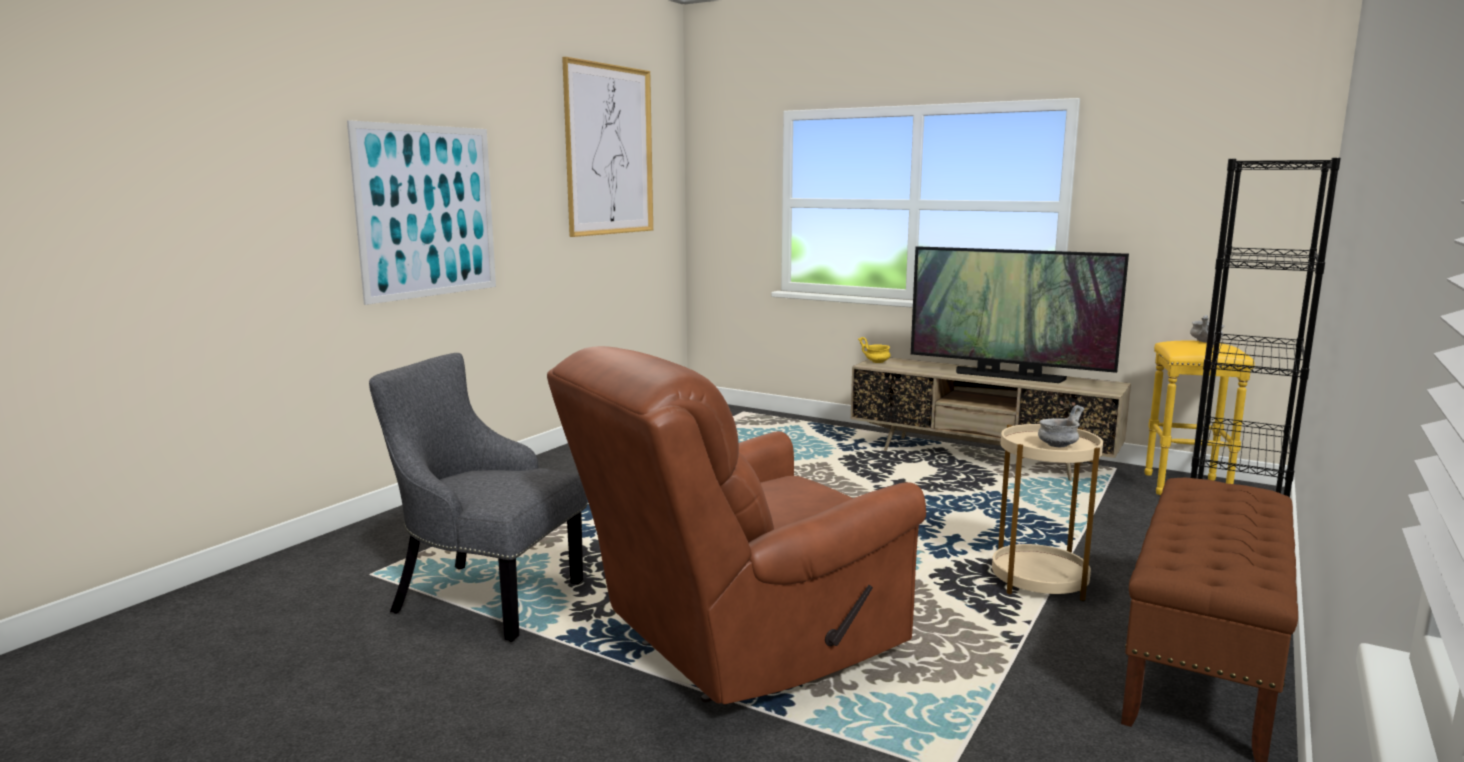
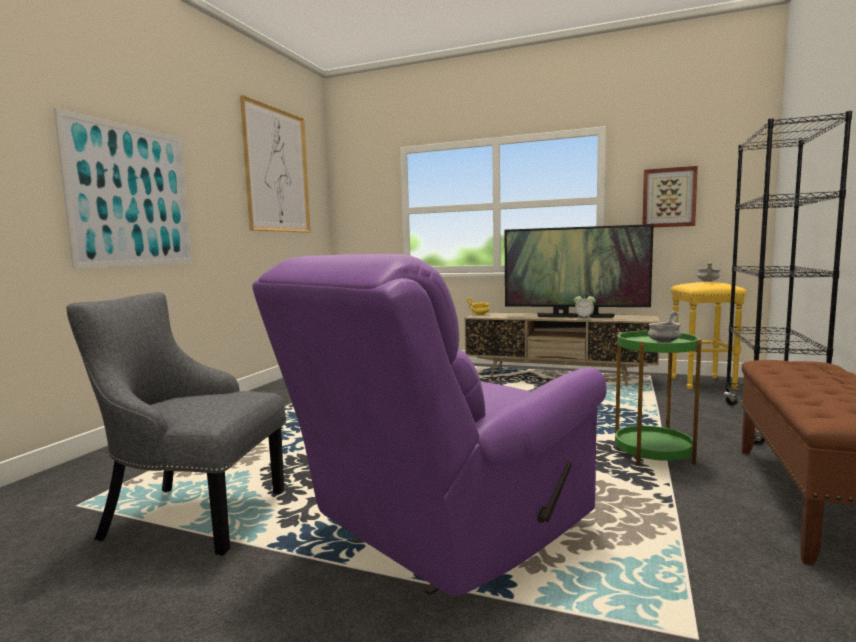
camera: 10 degrees left, 5 degrees down
brown armchair [547,346,926,704] -> purple armchair [252,254,607,596]
beige side table [992,424,1103,601] -> green side table [615,331,702,465]
none -> alarm clock [574,296,596,320]
none -> picture [642,166,698,227]

